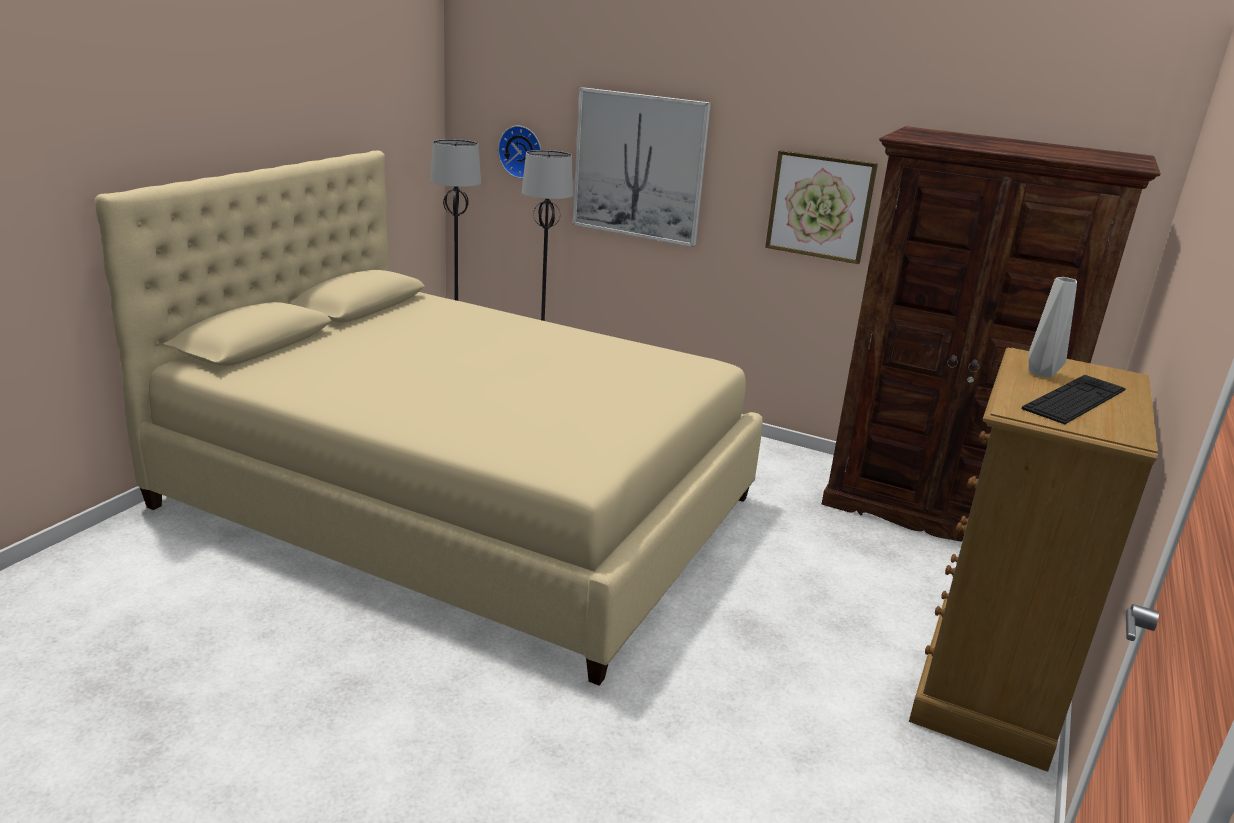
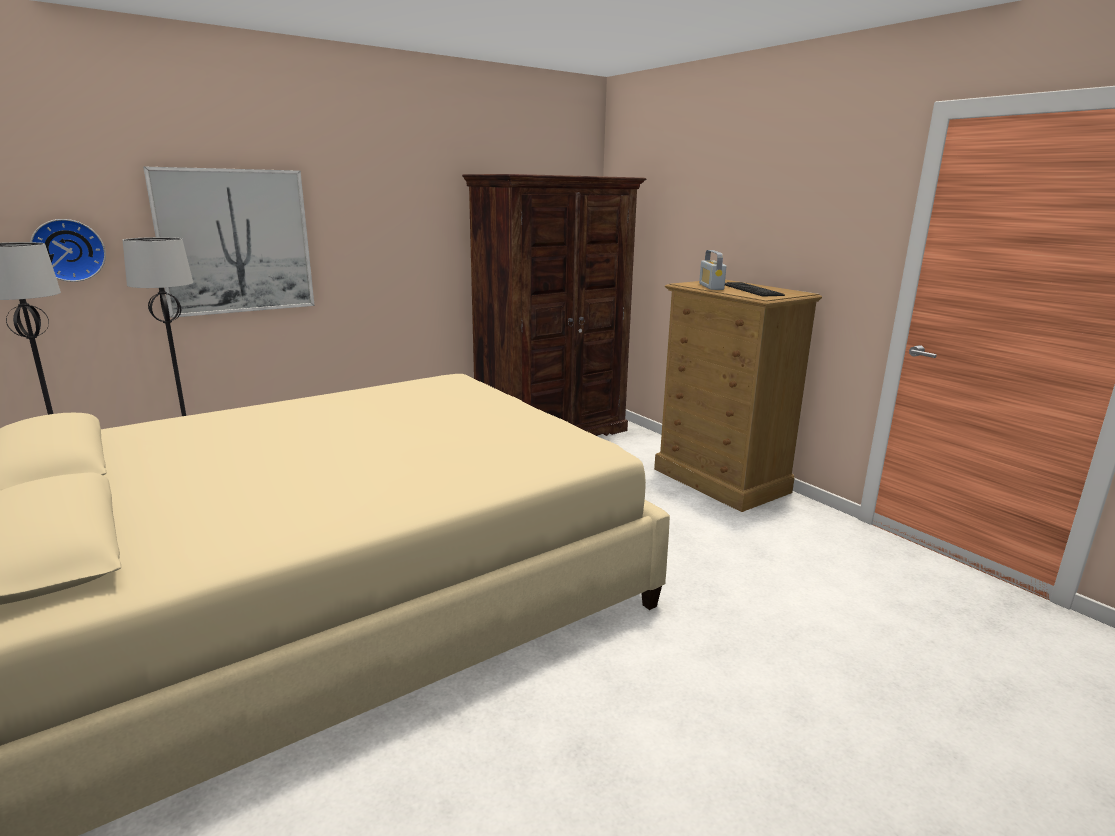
camera: 60 degrees left, 5 degrees down
picture [765,150,878,264] -> none
grey vase [1029,277,1077,377] -> radio [699,250,726,290]

